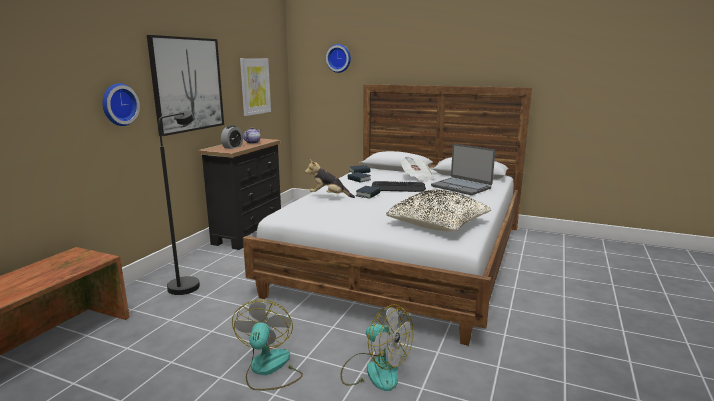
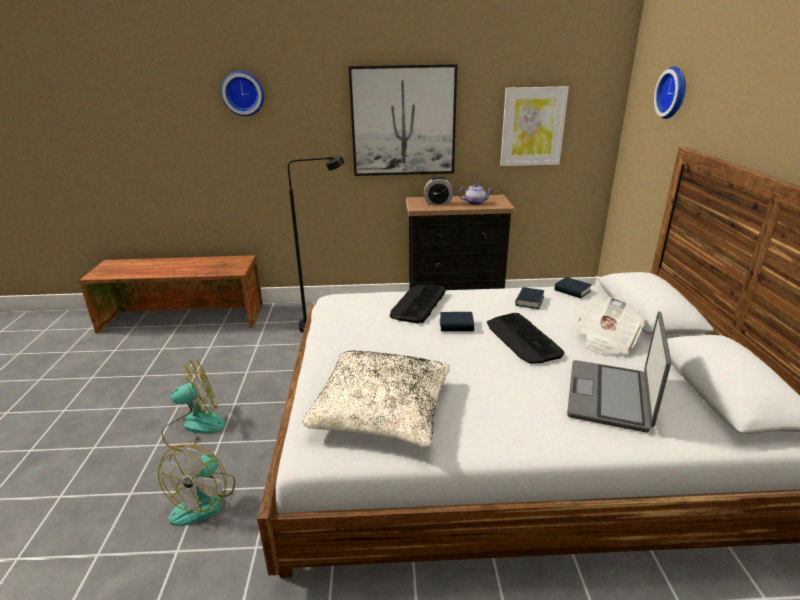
camera: 65 degrees right, 10 degrees up
wall clock [103,83,140,126] -> wall clock moved to [221,71,264,116]
plush toy [305,160,355,198] -> keyboard [390,284,446,323]

